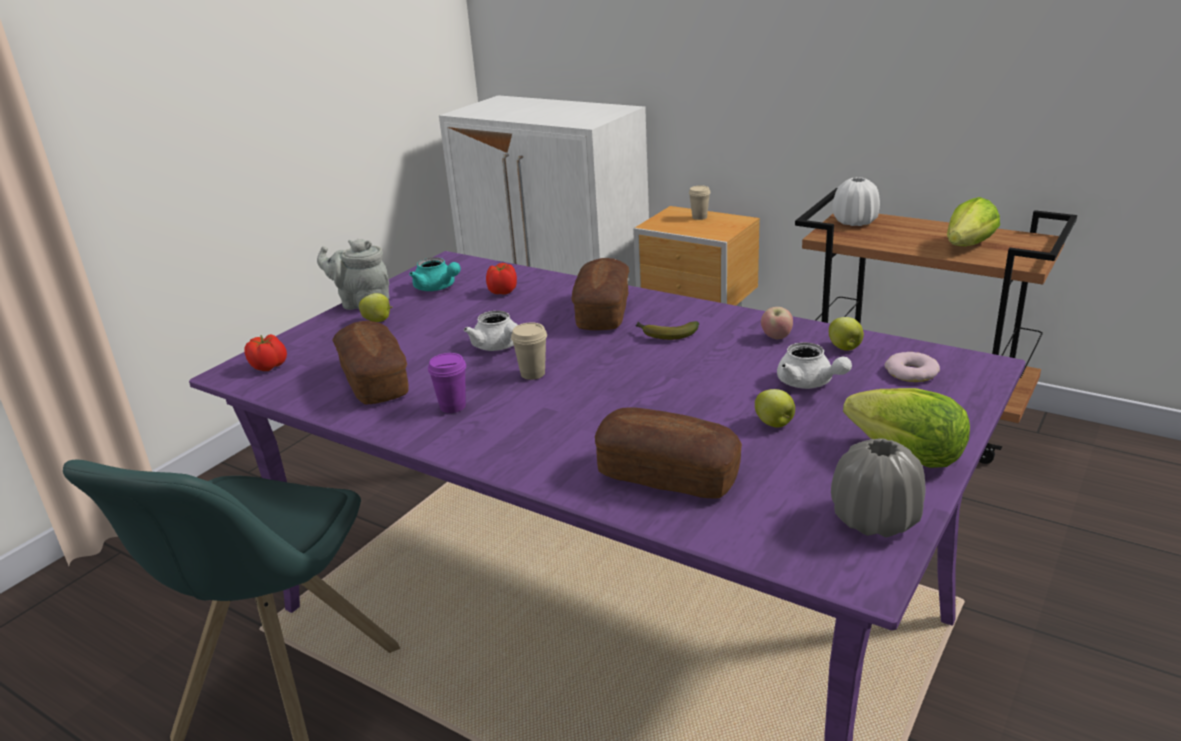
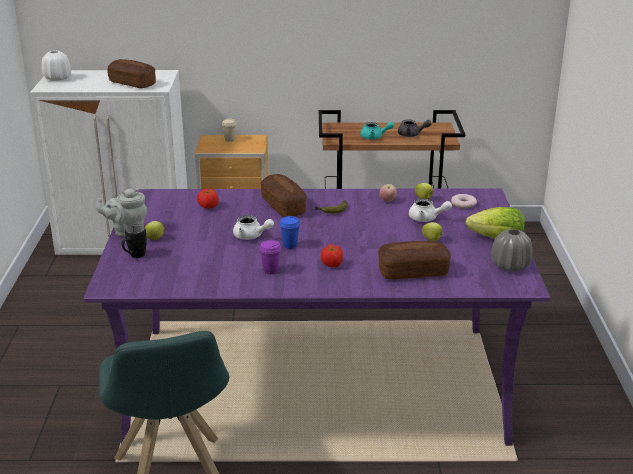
camera: 35 degrees left, 0 degrees up
tomato [244,334,287,371] -> tomato moved to [321,244,343,267]
bread [332,321,409,405] -> bread moved to [107,59,156,88]
turquoise teapot [409,257,461,291] -> turquoise teapot moved to [360,121,394,139]
beige cup [511,322,547,380] -> blue cup [280,216,300,249]
white vase [832,177,880,226] -> white vase moved to [41,50,71,81]
lettuce [947,197,1000,246] -> grey teapot [398,119,432,137]
none -> black mug [122,225,147,258]

